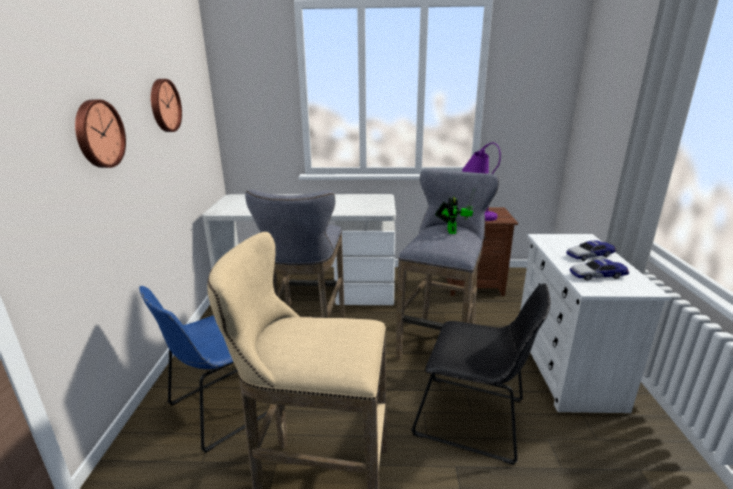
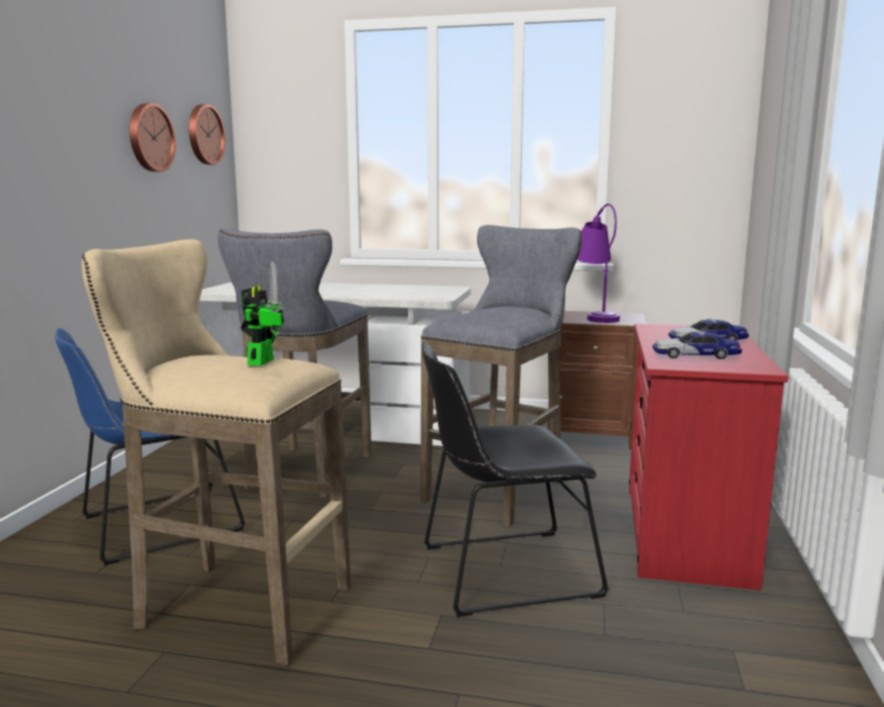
camera: 10 degrees right, 10 degrees down
wall clock [75,99,126,168] -> wall clock moved to [189,104,225,165]
black chair [411,284,551,465] -> black chair turned 135 degrees clockwise [421,342,609,617]
toy robot [435,188,476,234] -> toy robot moved to [240,261,285,366]
white dresser [520,234,671,413] -> red dresser [629,324,788,590]

